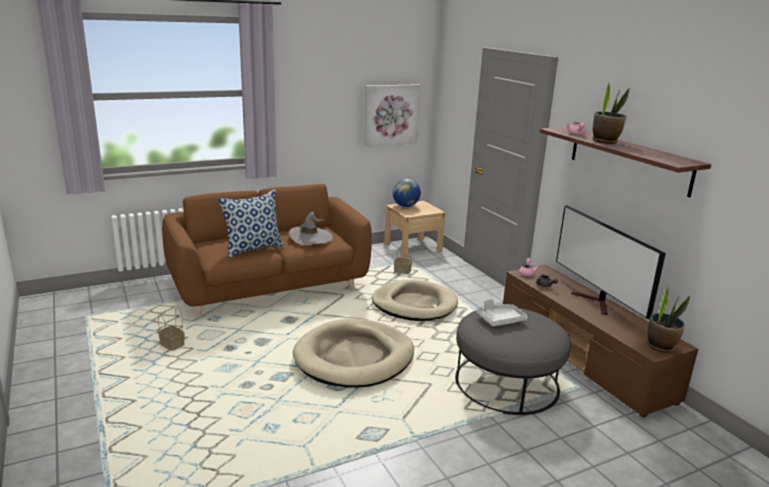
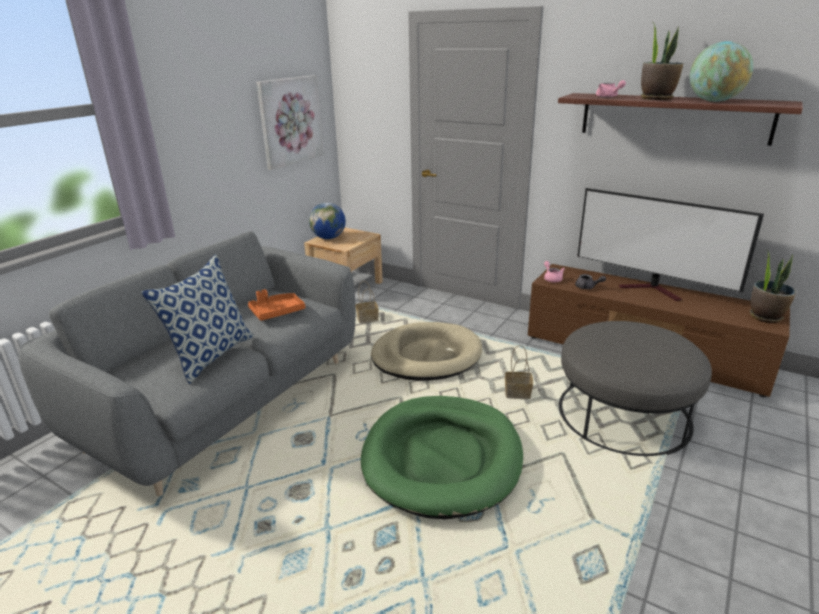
camera: 30 degrees left, 5 degrees up
basket [158,306,185,351] -> basket moved to [505,345,533,399]
brown sofa [162,184,372,318] -> grey sofa [18,231,356,496]
grey hat [289,212,333,245] -> orange tray [248,289,305,321]
beige dog bed [293,318,414,388] -> green dog bed [361,396,523,519]
grey tray [477,299,528,326] -> none
none -> globe [690,41,753,102]

